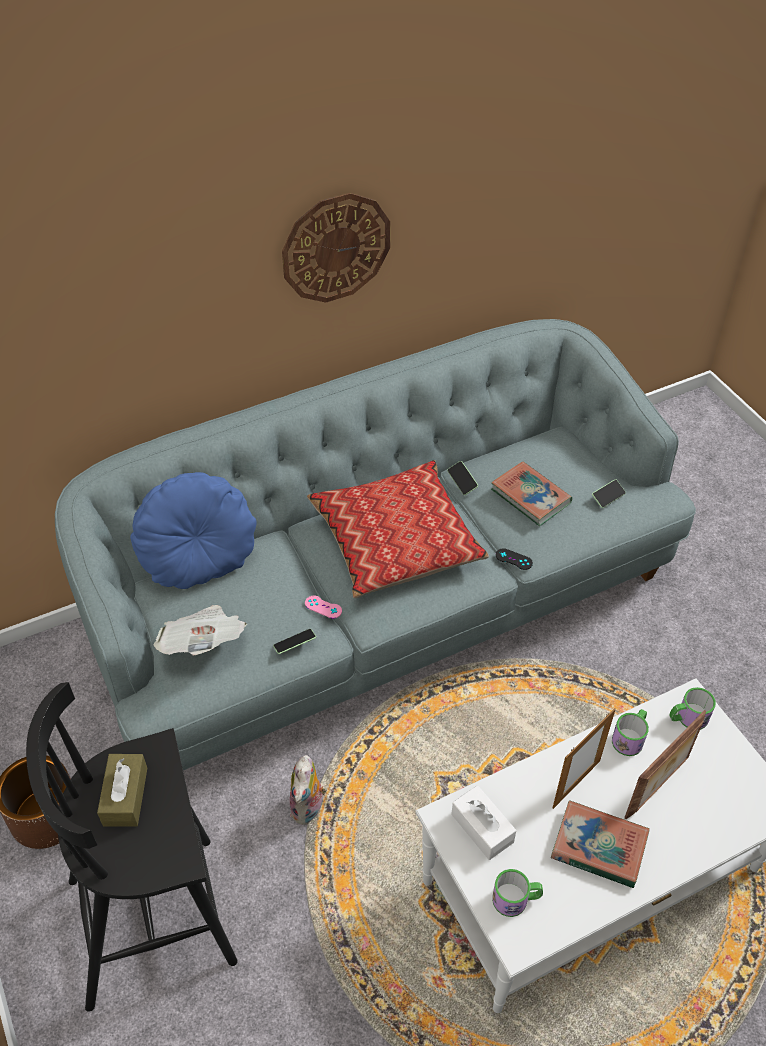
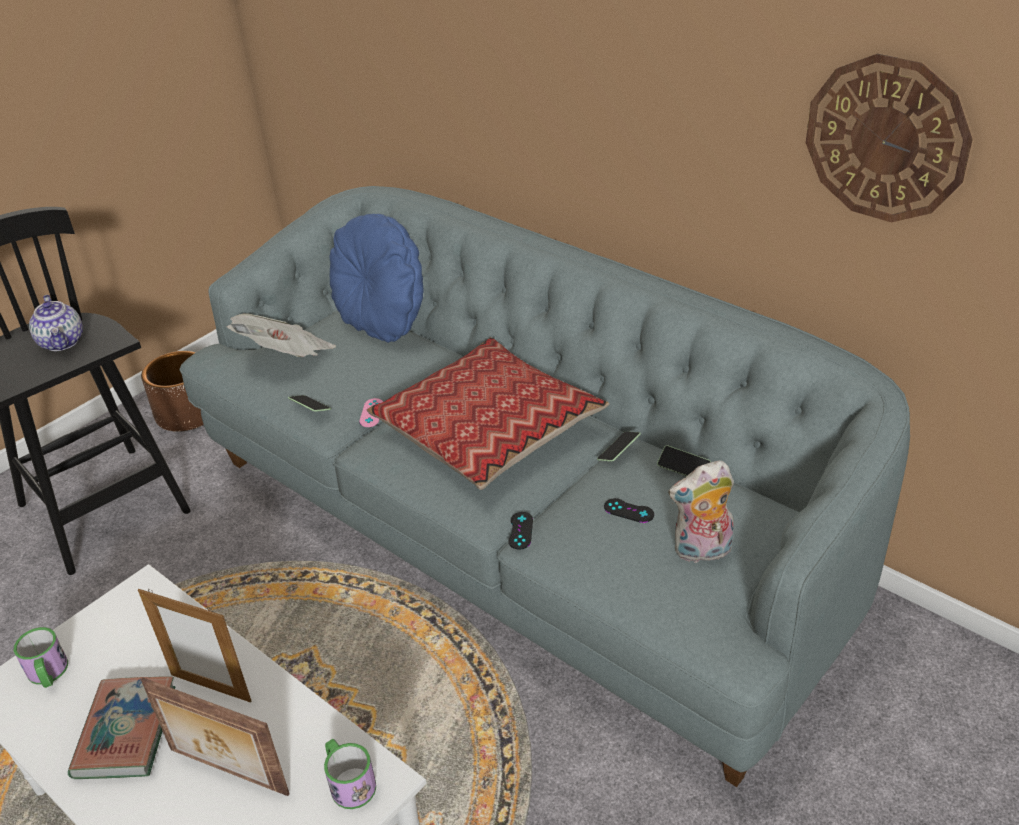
camera: 70 degrees right, 10 degrees down
brown tissue box [97,754,147,827] -> teapot [29,295,83,351]
wall clock [282,193,390,303] -> wall clock moved to [806,54,973,223]
plush toy [289,755,327,825] -> plush toy moved to [668,460,734,563]
white tissue box [451,785,516,860] -> none
book [491,461,572,526] -> black game controller [604,498,654,523]
phone [592,479,626,508] -> phone moved to [657,445,711,476]
mug [612,709,649,756] -> none

